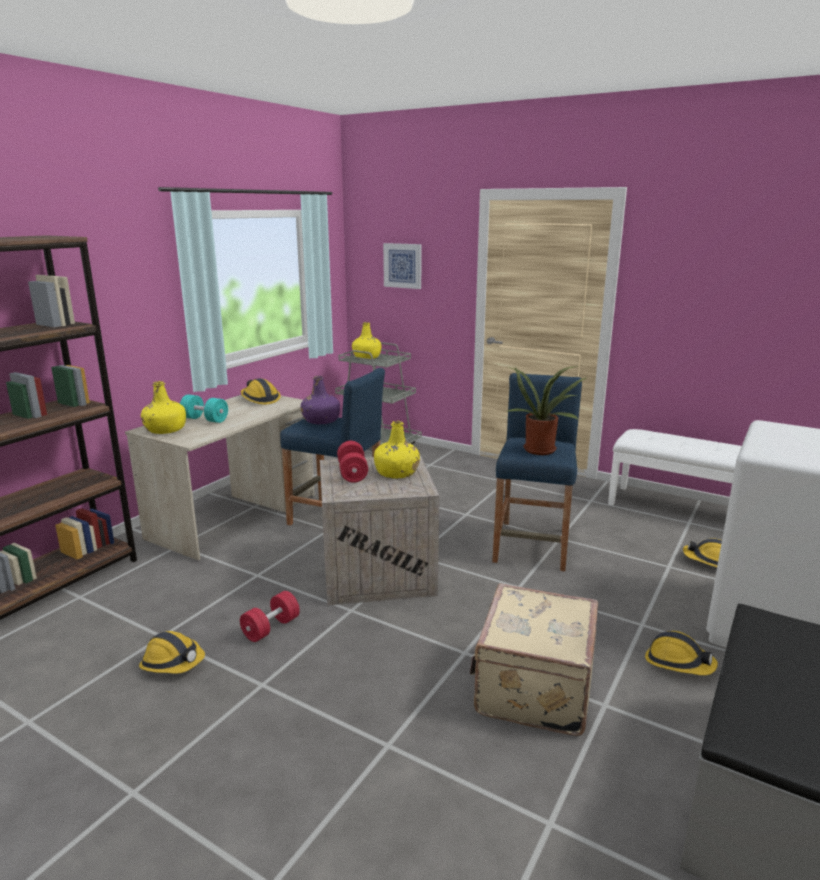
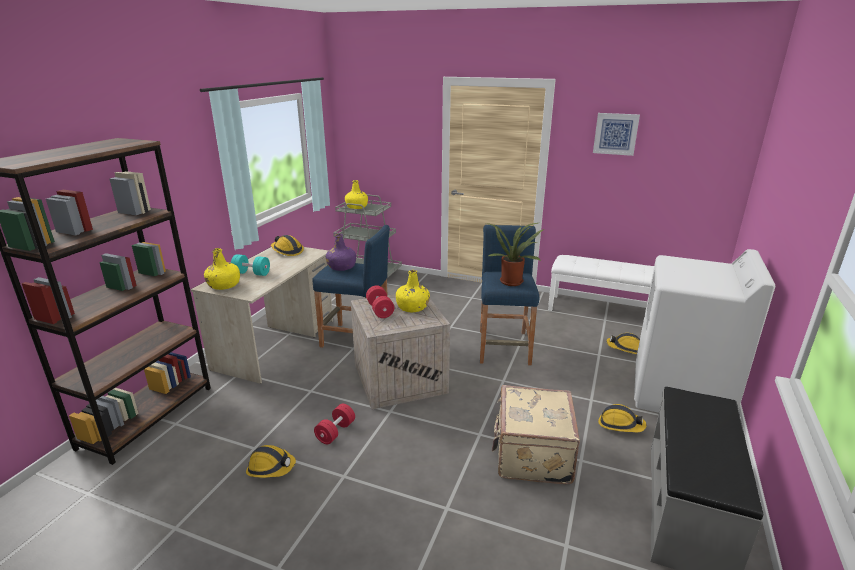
camera: 10 degrees left, 5 degrees up
picture [383,243,422,289] -> picture moved to [593,113,640,156]

